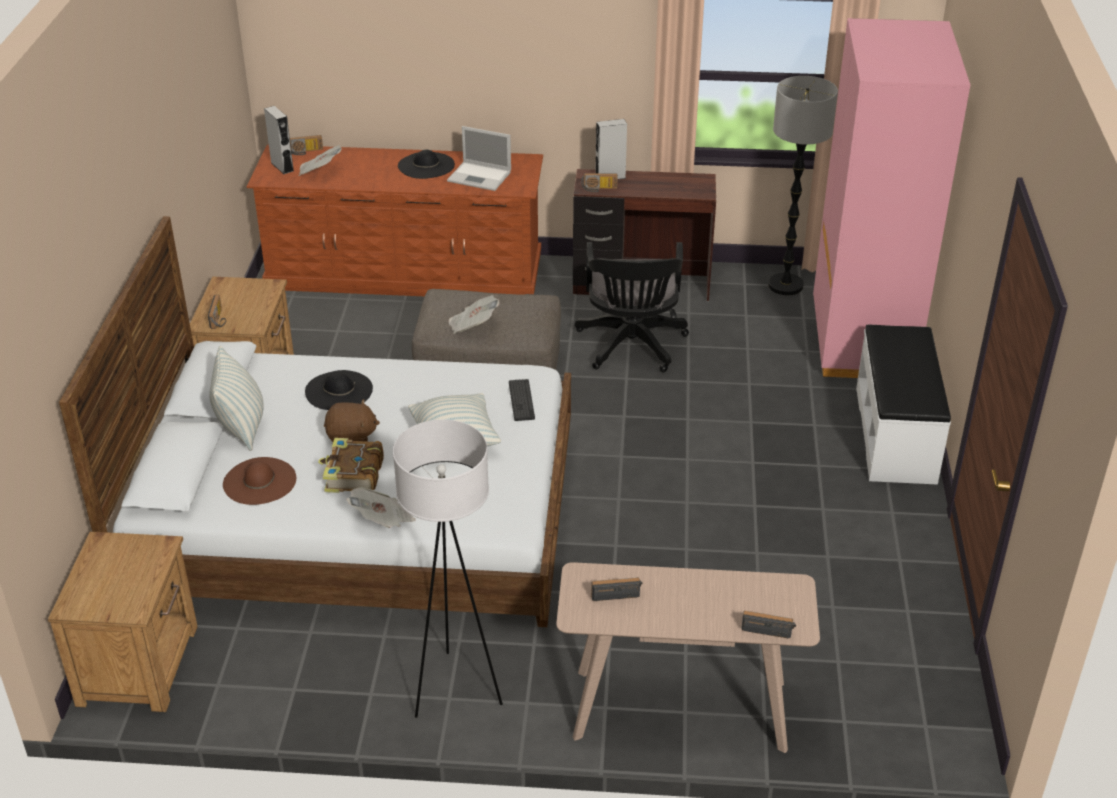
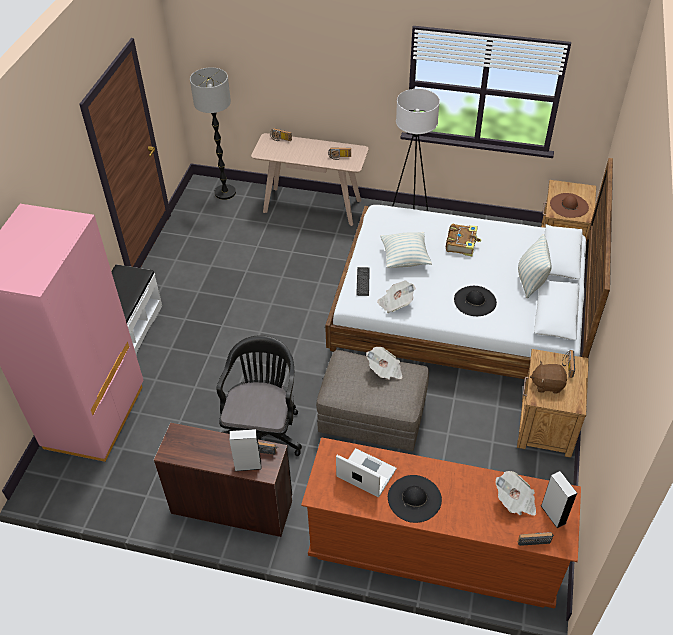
camera: 170 degrees left, 10 degrees up
brown hat [223,457,296,505] -> brown hat moved to [550,193,589,218]
brown plush toy [324,399,380,442] -> brown plush toy moved to [530,361,567,394]
newspaper [346,487,416,528] -> newspaper moved to [377,281,416,313]
floor lamp [768,76,838,295] -> floor lamp moved to [190,67,236,200]

